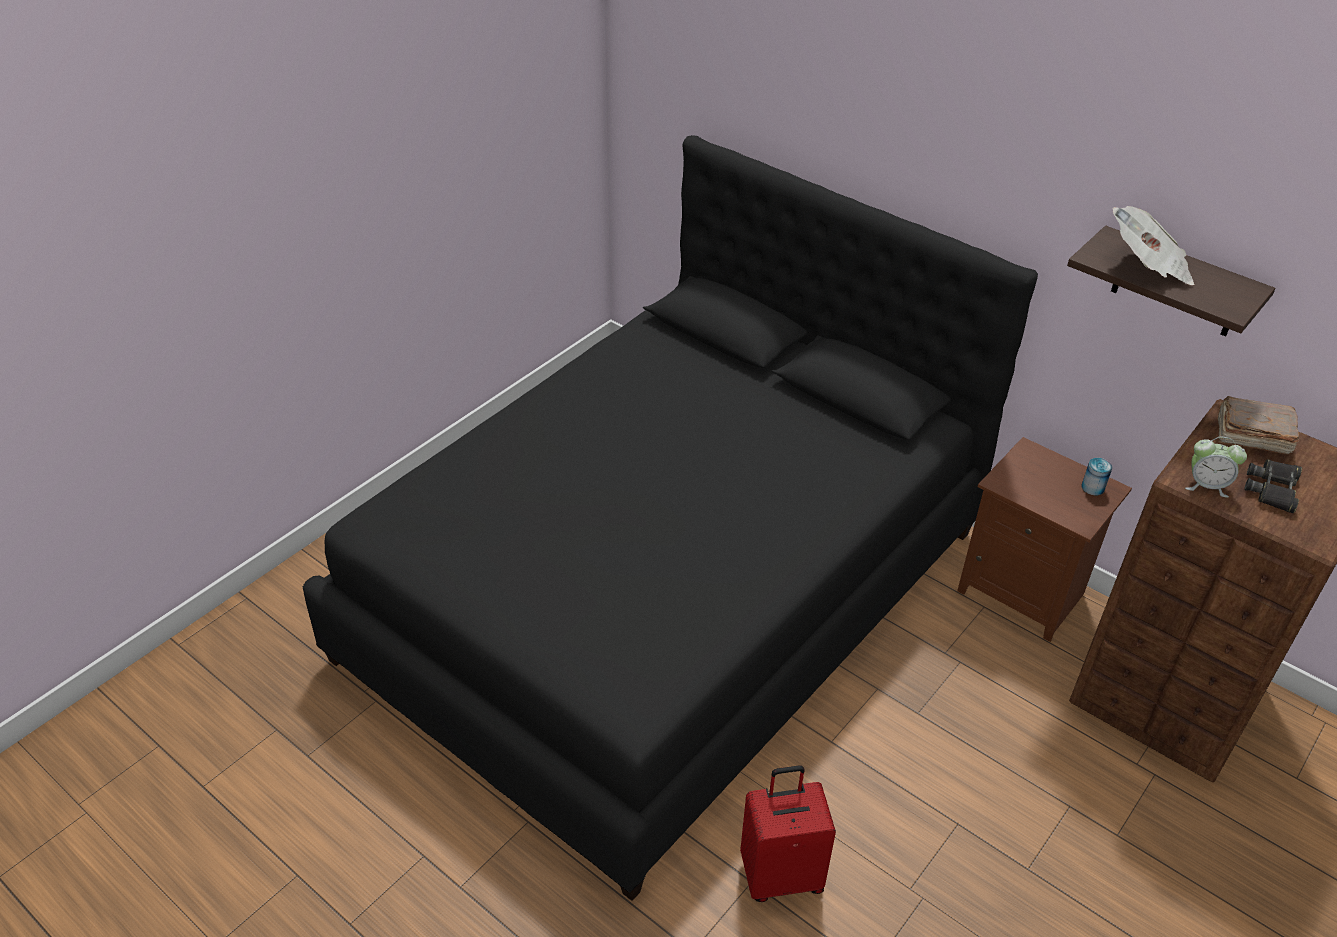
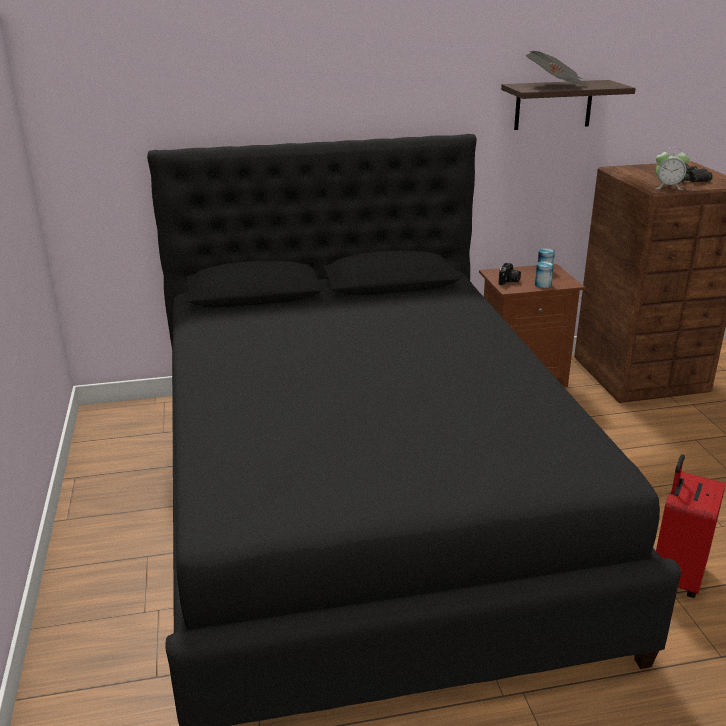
camera: 50 degrees left, 15 degrees down
alarm clock [1185,437,1247,498] -> alarm clock turned 45 degrees clockwise [655,147,690,190]
brown book [1217,396,1299,454] -> none
none -> camera [498,262,521,285]
none -> can [535,261,554,288]

